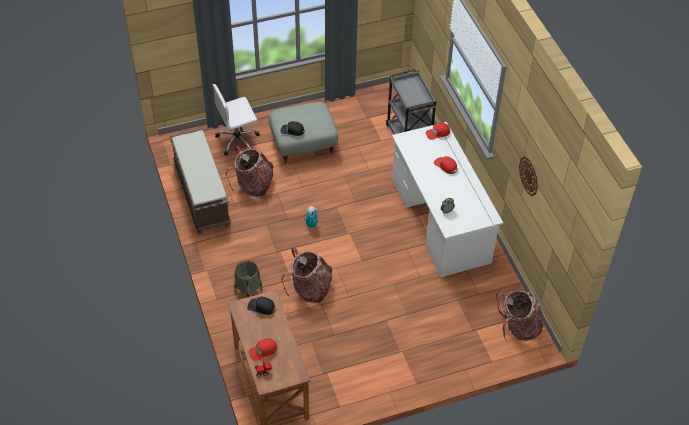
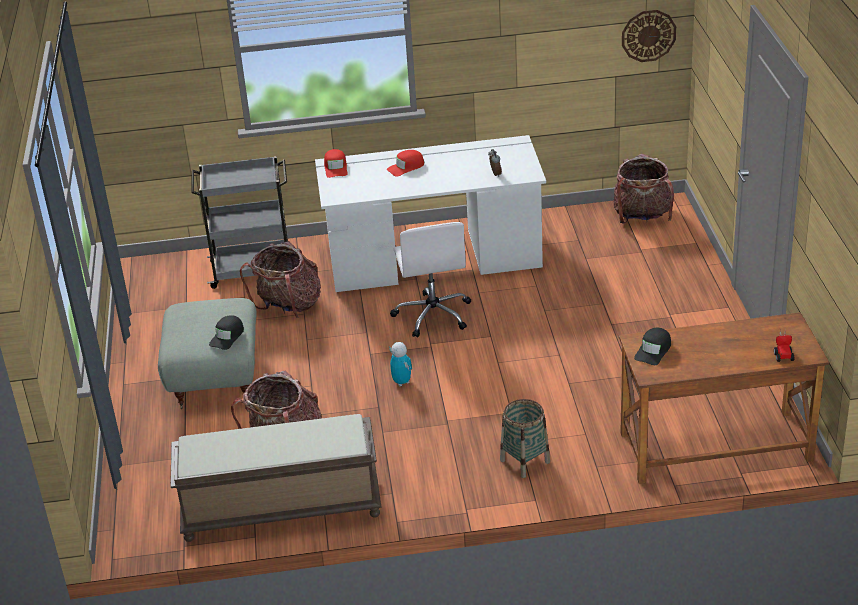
camera: 75 degrees left, 15 degrees down
white office chair [212,84,259,156] -> white office chair moved to [390,222,471,337]
red cap [249,338,277,361] -> none
backpack [281,247,333,303] -> backpack moved to [240,241,321,318]
wall clock [519,156,538,196] -> wall clock moved to [622,10,676,62]

